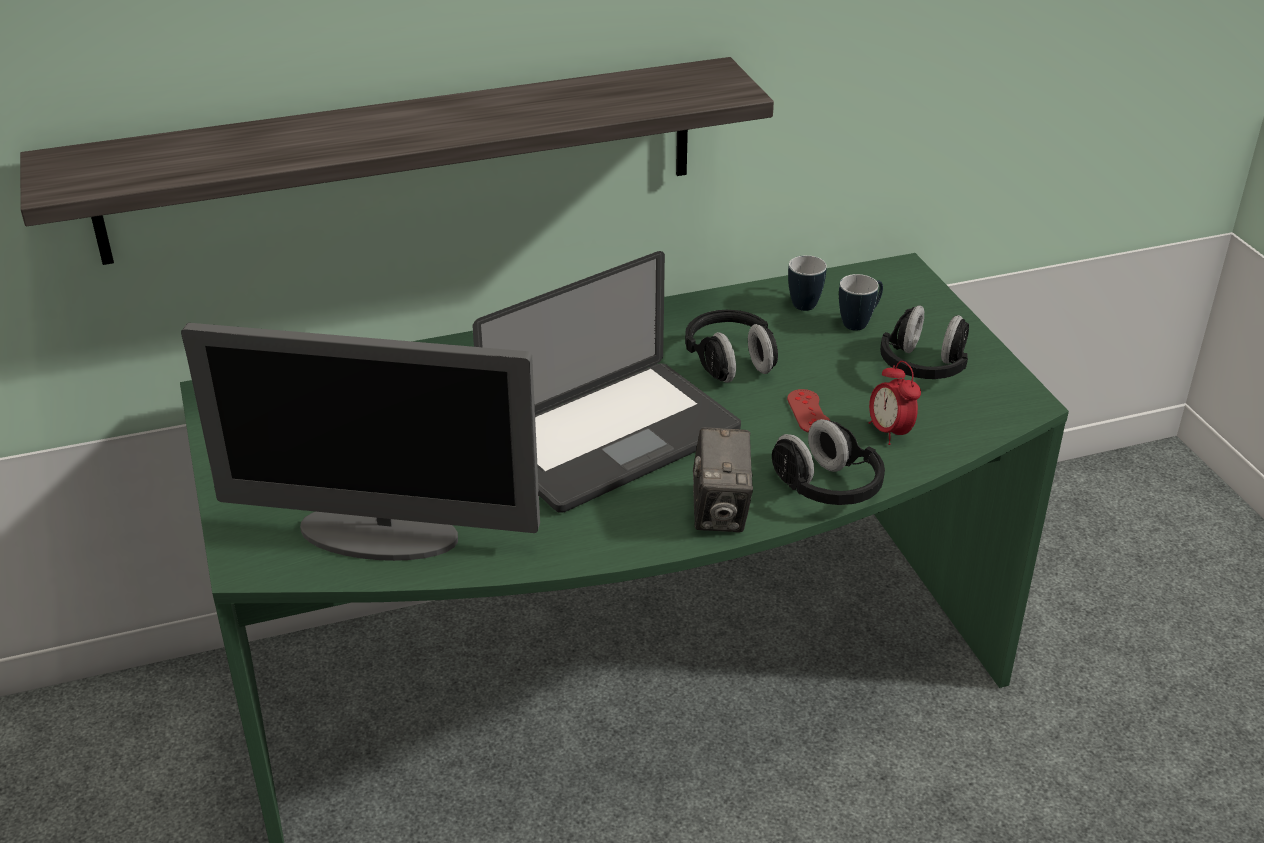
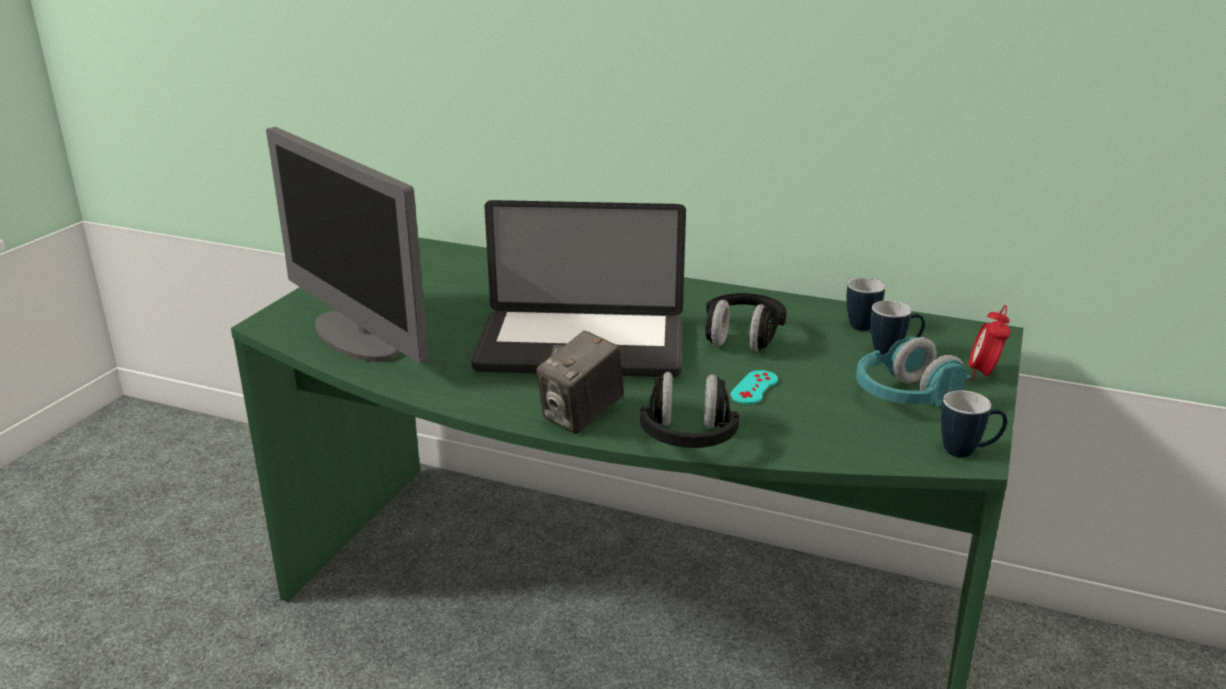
camera: 40 degrees right, 10 degrees down
shelf [20,57,774,265] -> none
red game controller [787,389,830,433] -> turquoise game controller [730,370,778,404]
alarm clock [869,361,921,445] -> alarm clock moved to [969,305,1011,380]
black headphones [880,305,969,379] -> turquoise headphones [856,337,971,406]
none -> mug [941,390,1007,458]

